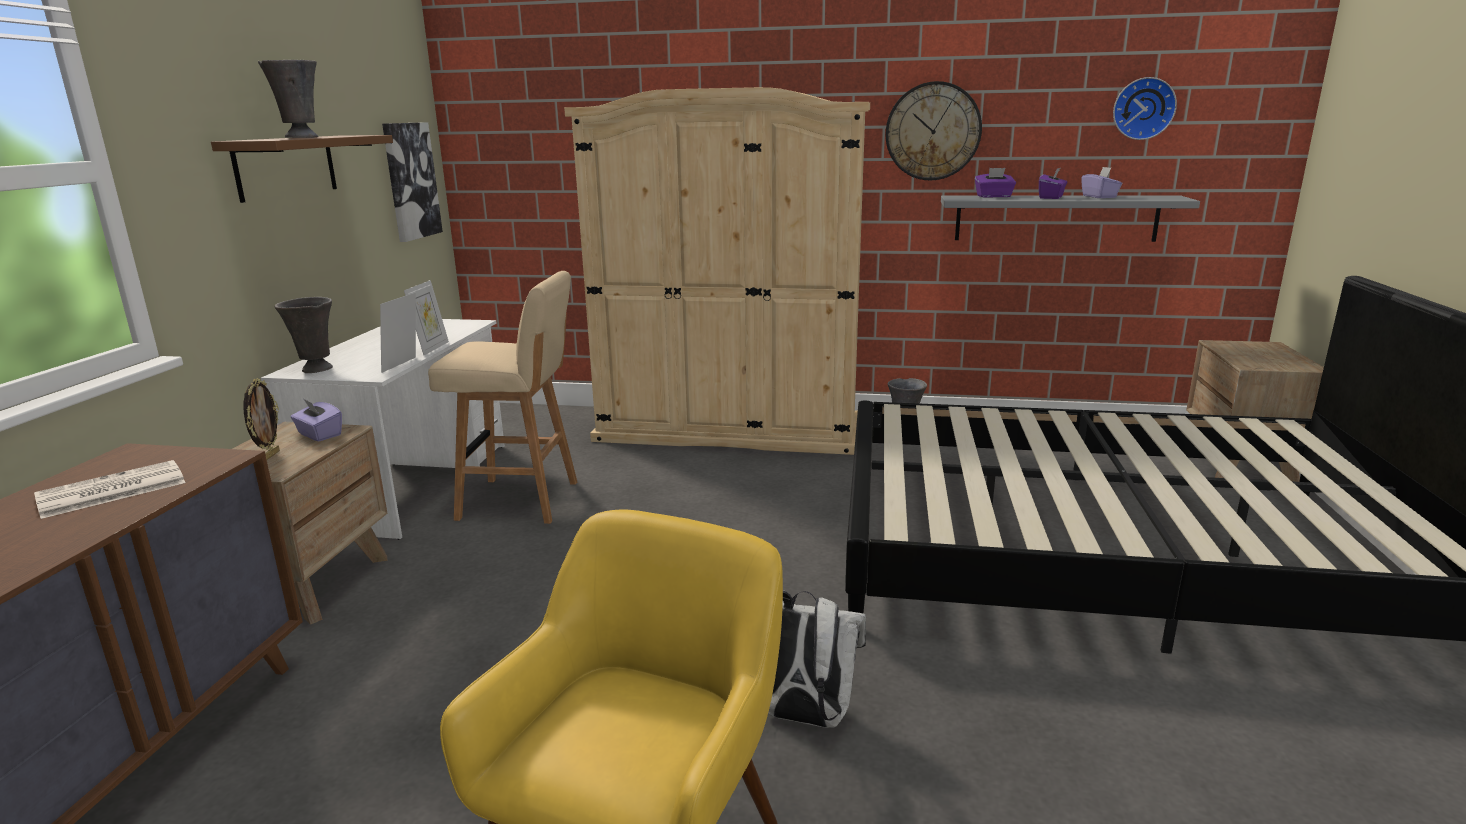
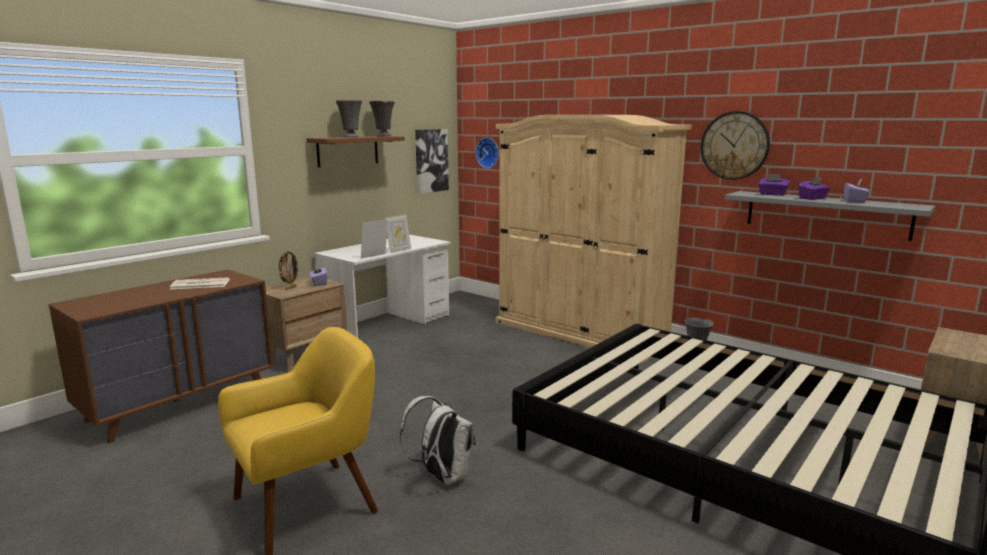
camera: 30 degrees right, 5 degrees down
grey vase [275,297,333,373] -> grey vase moved to [369,101,395,136]
beige stool [428,271,577,524] -> none
wall clock [1113,77,1177,140] -> wall clock moved to [476,138,499,168]

